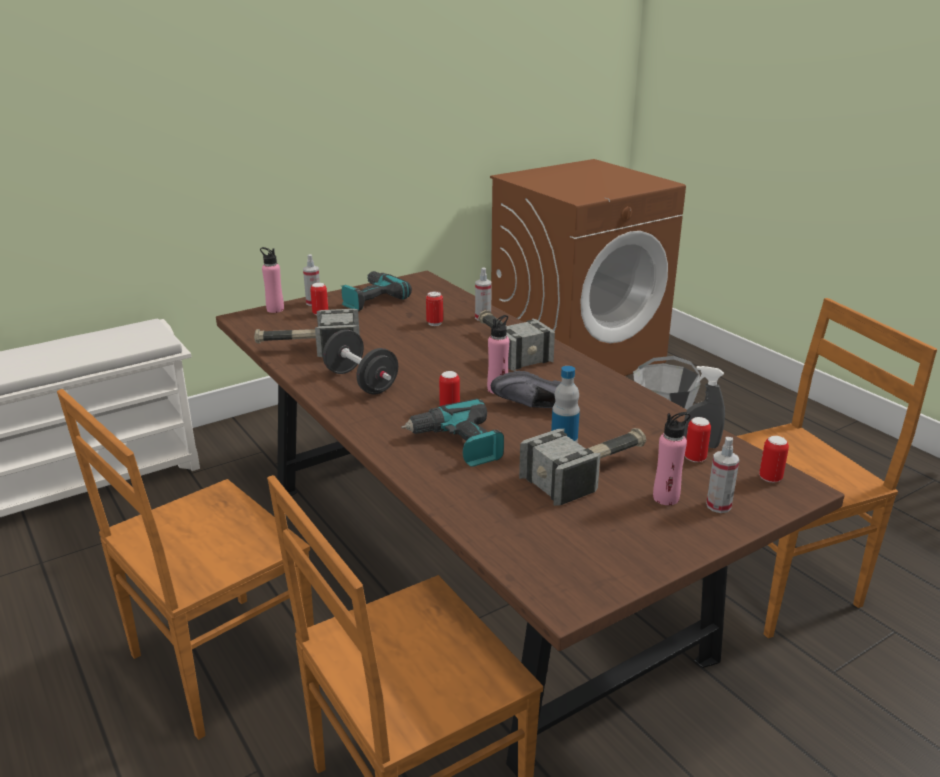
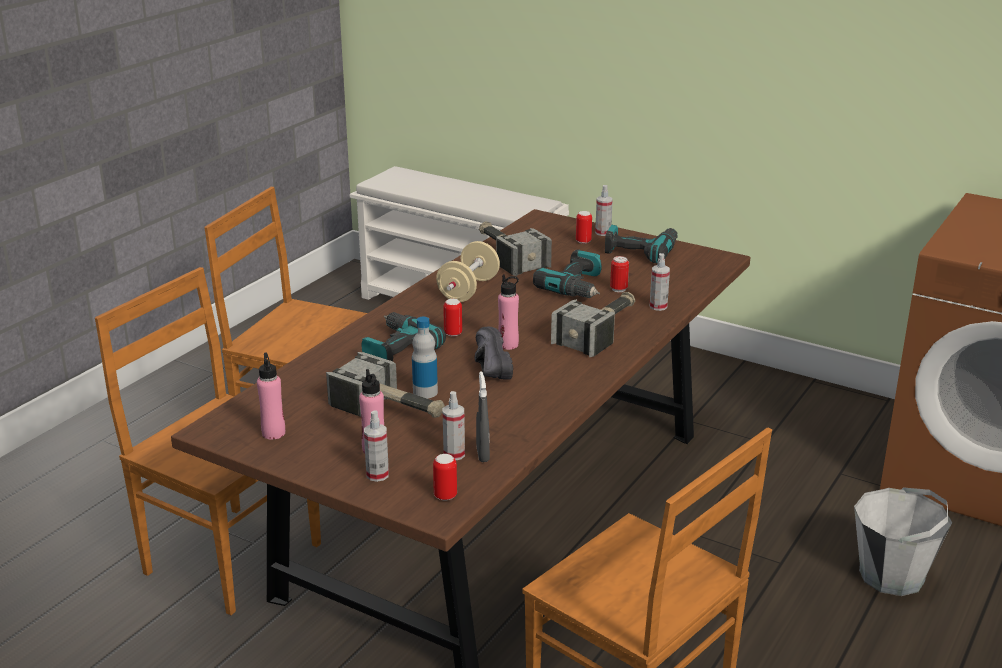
camera: 65 degrees right, 0 degrees up
pink bottle [260,247,284,313] -> pink bottle moved to [257,352,285,440]
black dumbbell [323,329,398,395] -> beige dumbbell [436,241,500,302]
can [685,417,711,462] -> spray bottle [443,391,465,460]
none -> power drill [533,249,602,298]

